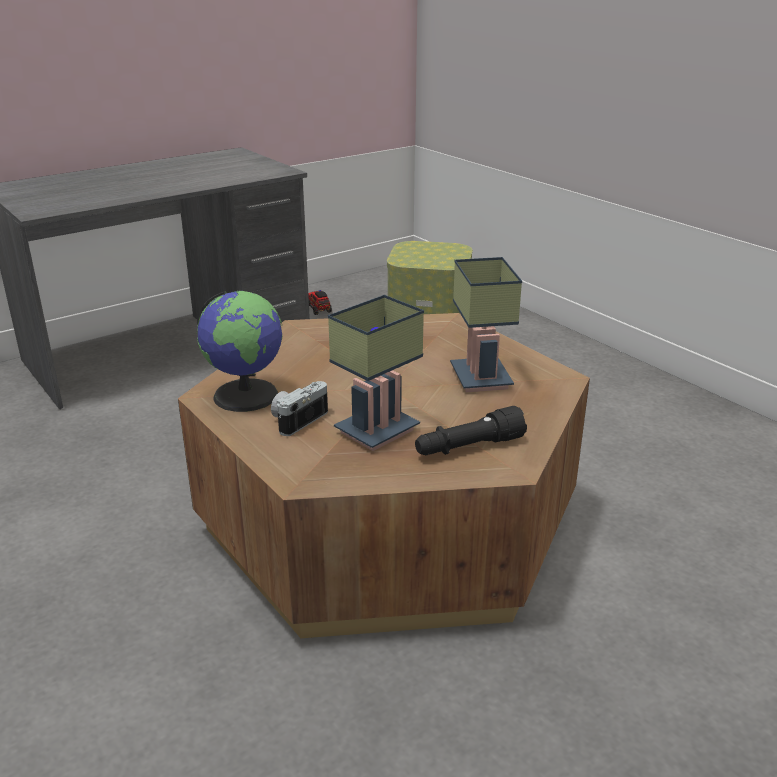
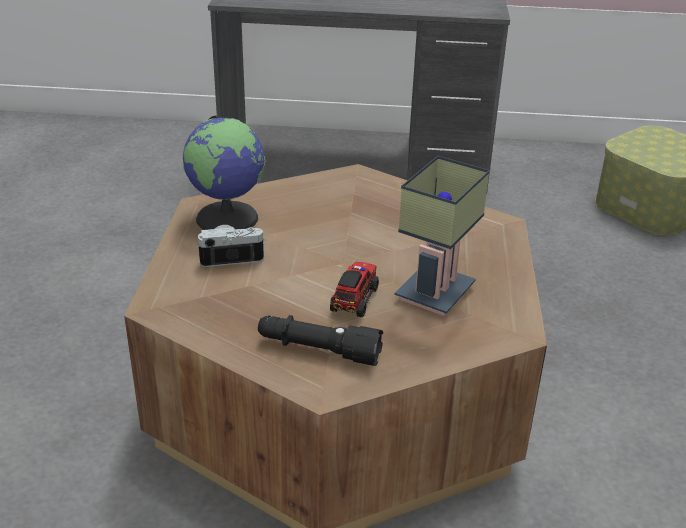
camera: 40 degrees right, 5 degrees up
toy truck [308,290,332,315] -> toy truck moved to [330,262,379,317]
table lamp [328,295,424,451] -> none

